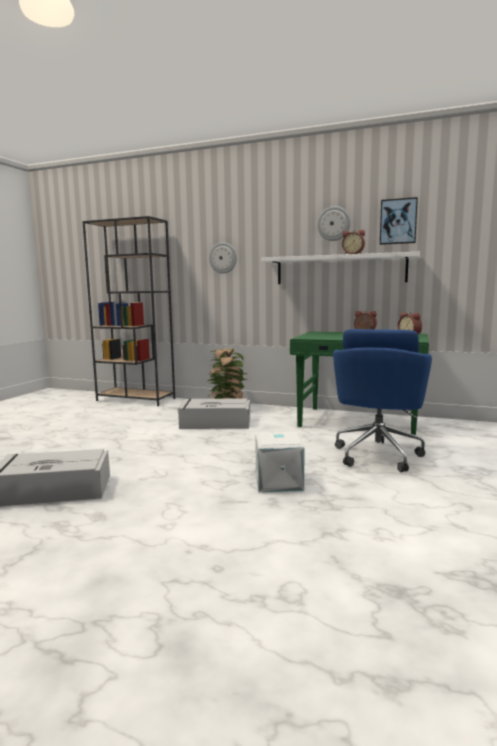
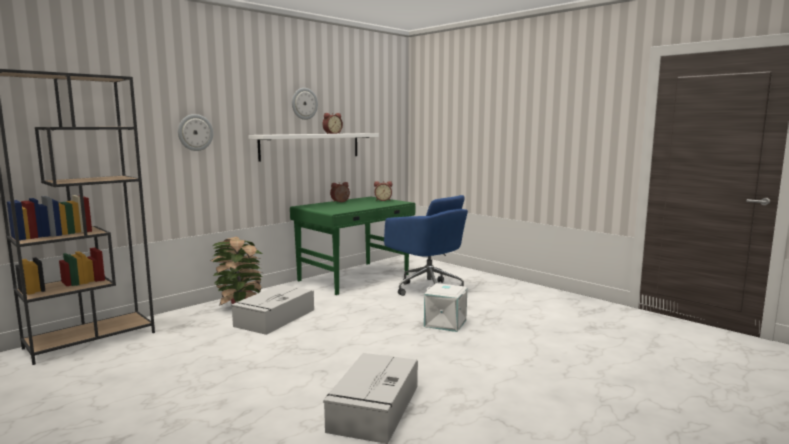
camera: 65 degrees left, 0 degrees up
picture [380,197,418,245] -> none

